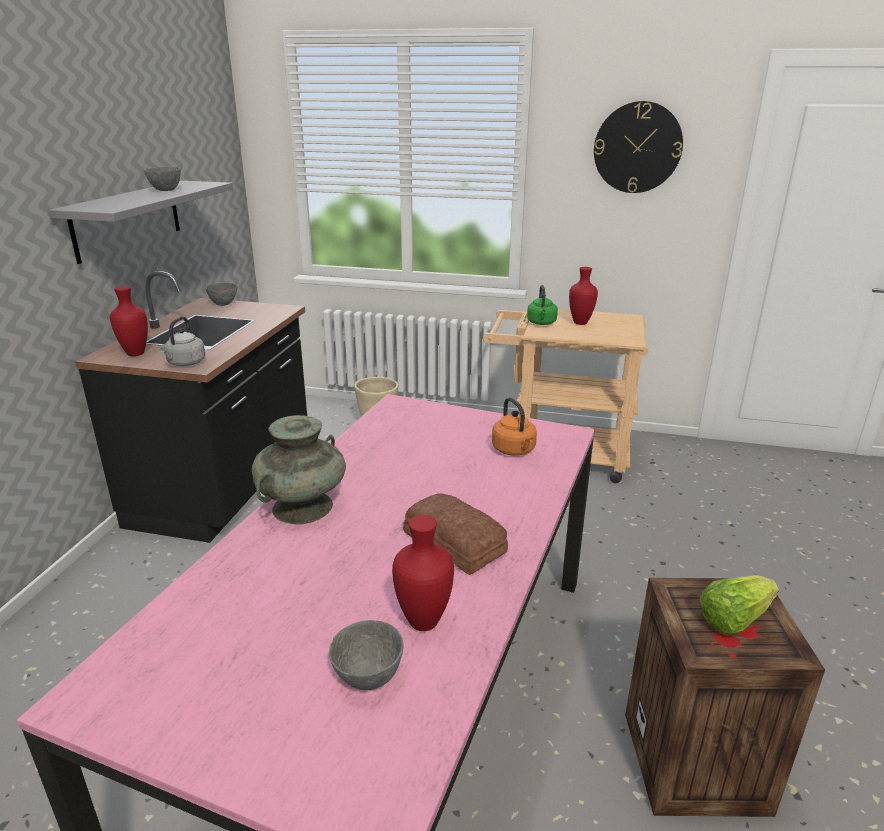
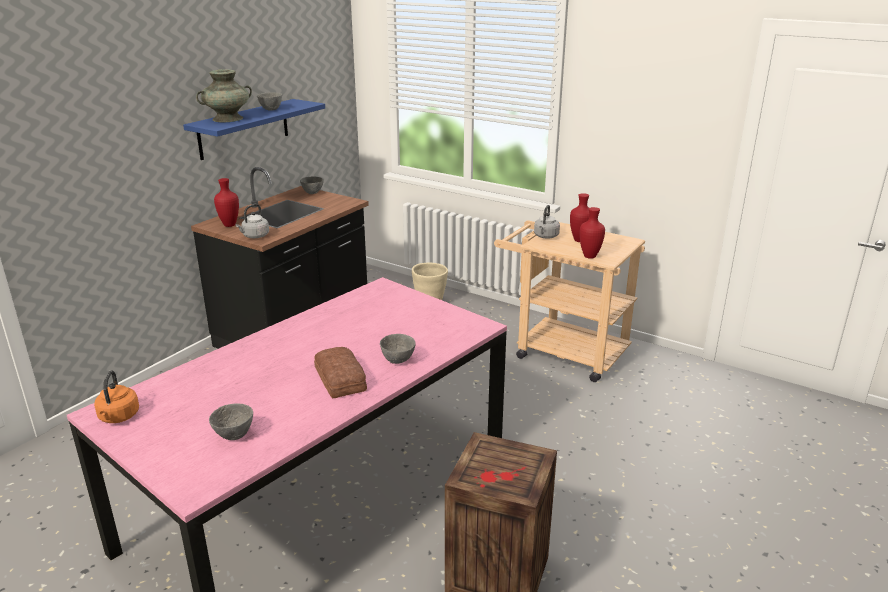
camera: 20 degrees right, 0 degrees up
grey shelf [48,181,233,264] -> blue shelf [183,99,325,160]
turquoise vase [252,415,346,524] -> turquoise vase moved to [196,69,252,122]
red vase [392,515,454,631] -> red vase moved to [579,207,605,259]
orange kettle [492,397,537,456] -> orange kettle moved to [94,370,139,423]
green kettle [527,285,558,325] -> grey kettle [534,205,560,239]
wall clock [594,101,683,193] -> none
lettuce [700,575,779,635] -> none
none -> grey bowl [380,334,415,364]

